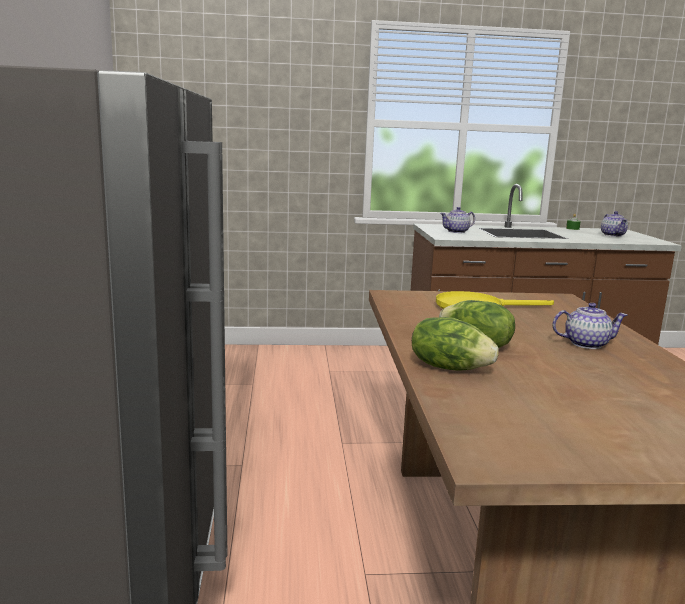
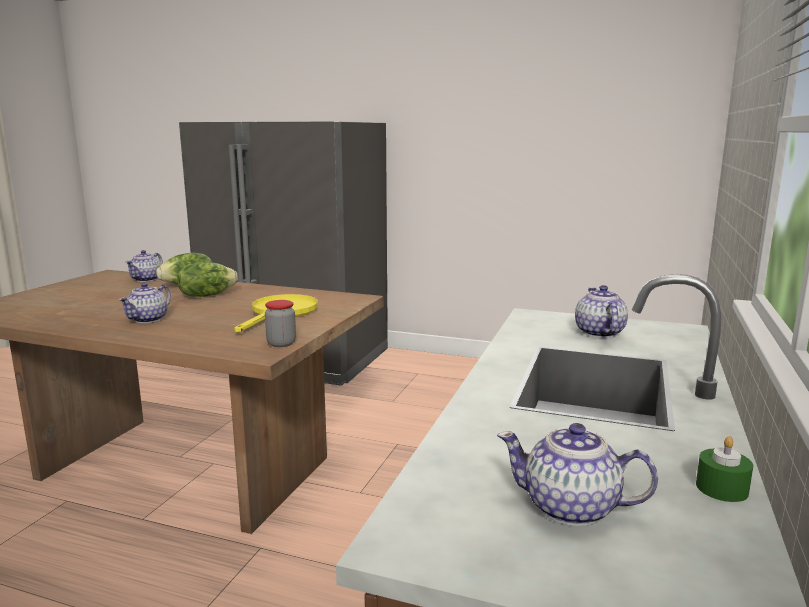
camera: 115 degrees right, 0 degrees up
none -> teapot [125,250,163,282]
none -> jar [265,300,296,347]

